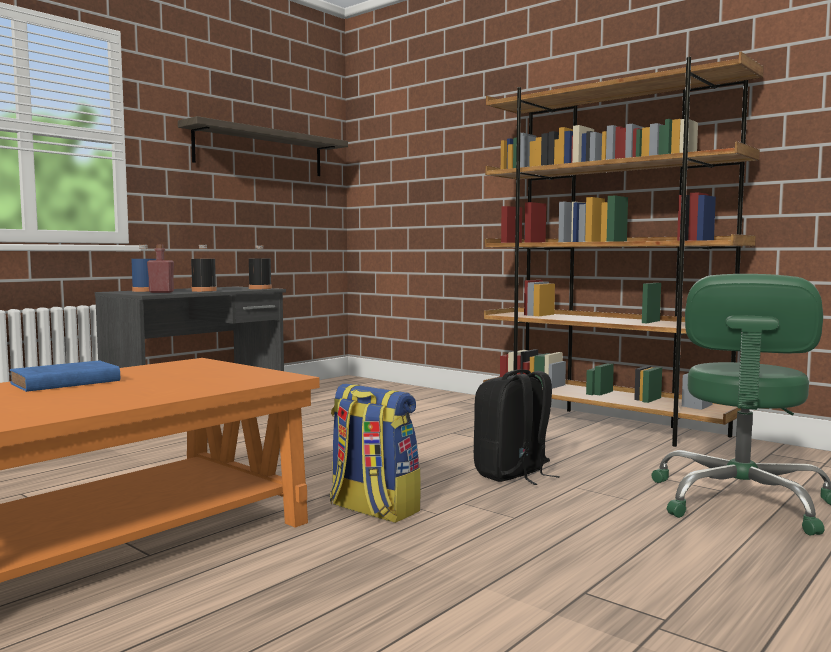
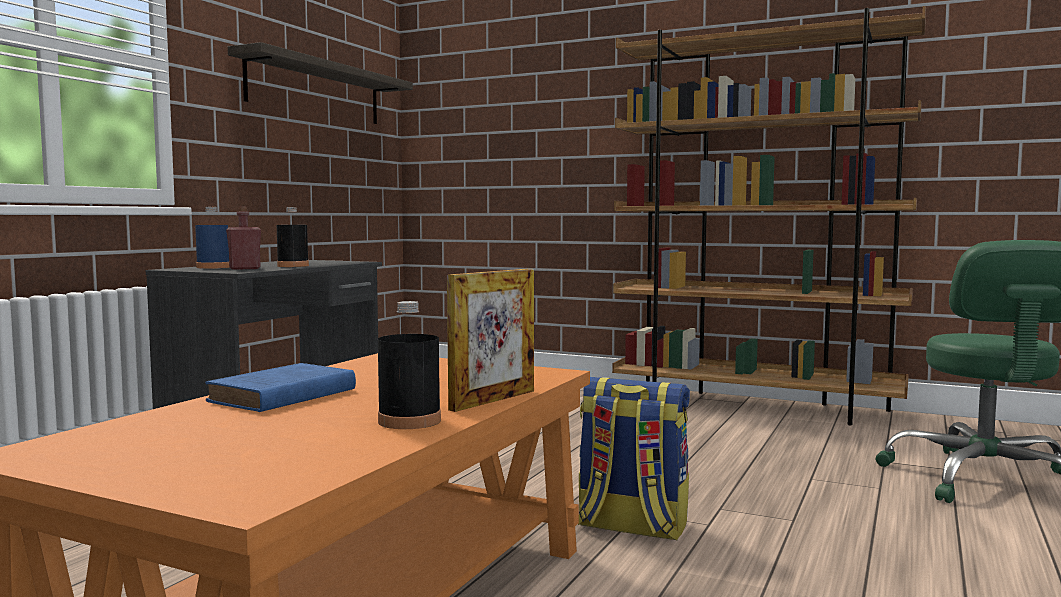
camera: 15 degrees left, 0 degrees up
black bottle [249,245,272,289] -> black bottle moved to [378,301,441,429]
black backpack [474,369,560,485] -> none
none -> picture frame [447,269,534,412]

